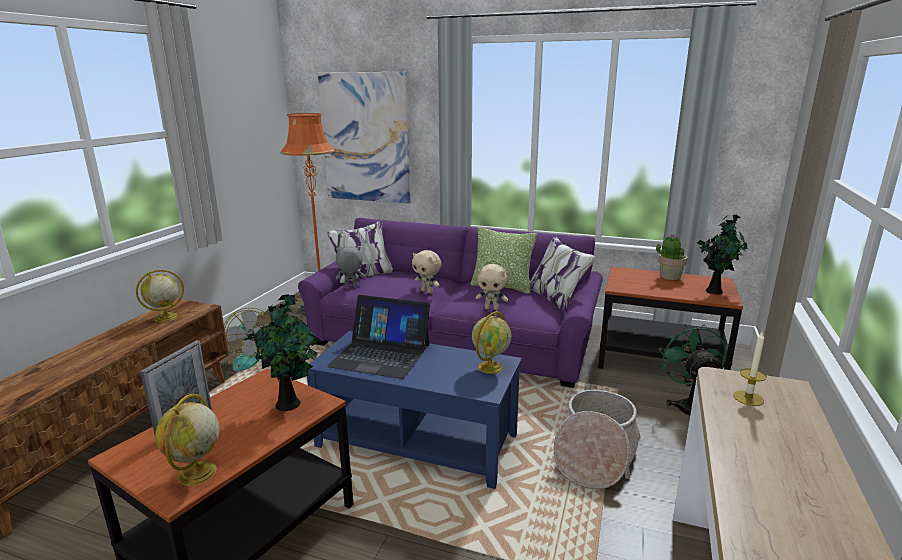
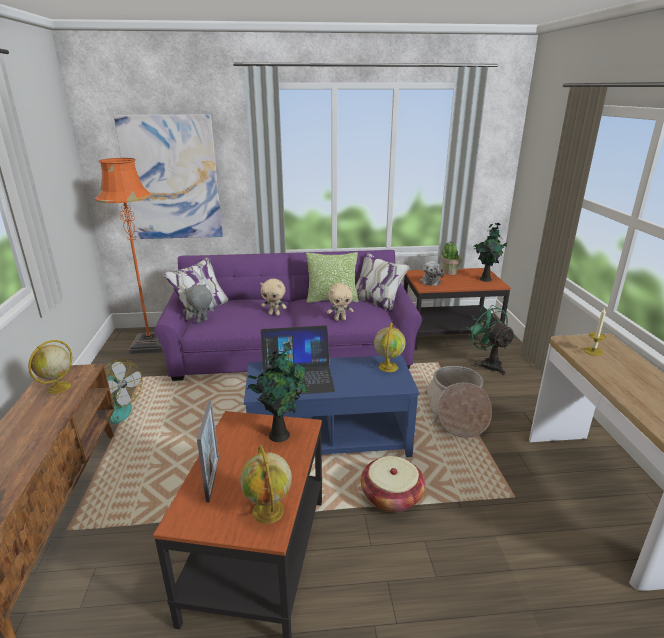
camera: 25 degrees left, 5 degrees up
none -> basket [361,456,426,513]
none -> plush toy [420,261,444,286]

